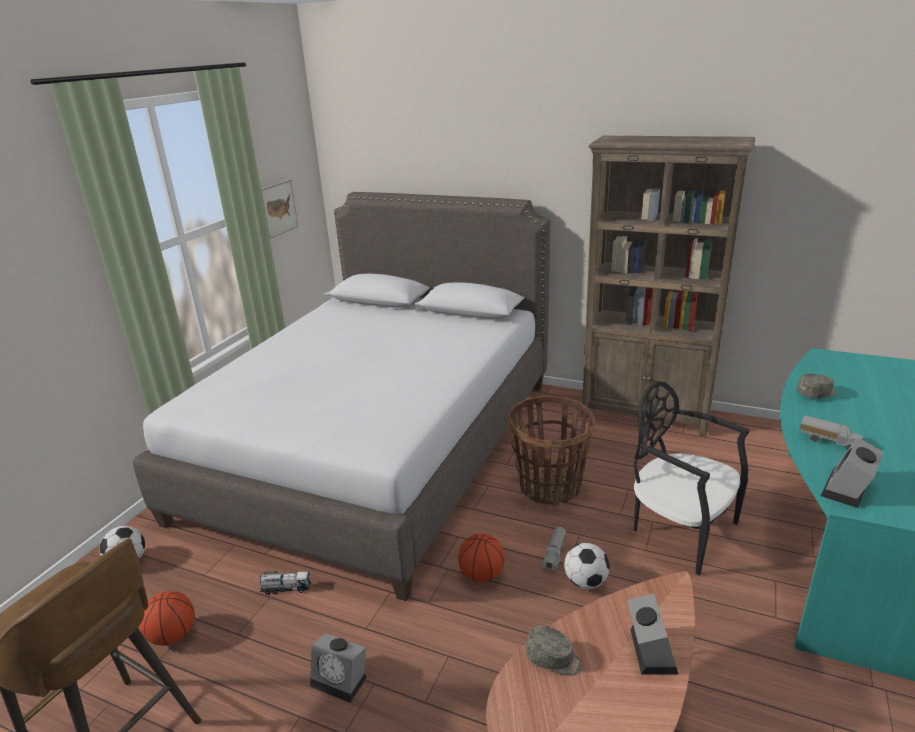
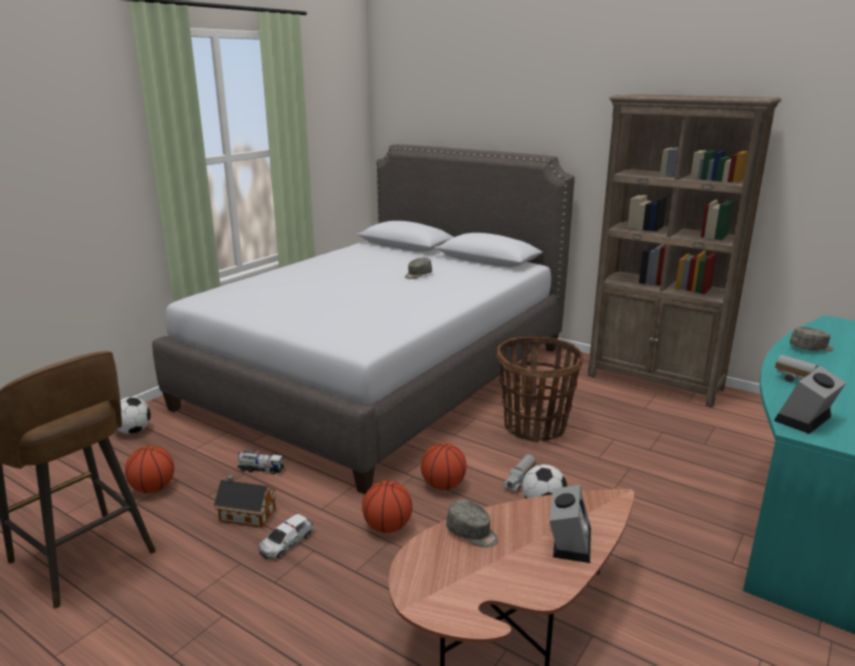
camera: 10 degrees right, 5 degrees down
picture [261,180,298,239] -> none
alarm clock [310,633,367,703] -> toy car [258,514,314,560]
black chair [633,381,750,575] -> none
none -> toy house [214,474,276,528]
none -> basketball [362,480,412,533]
none -> grey cap [405,258,432,279]

